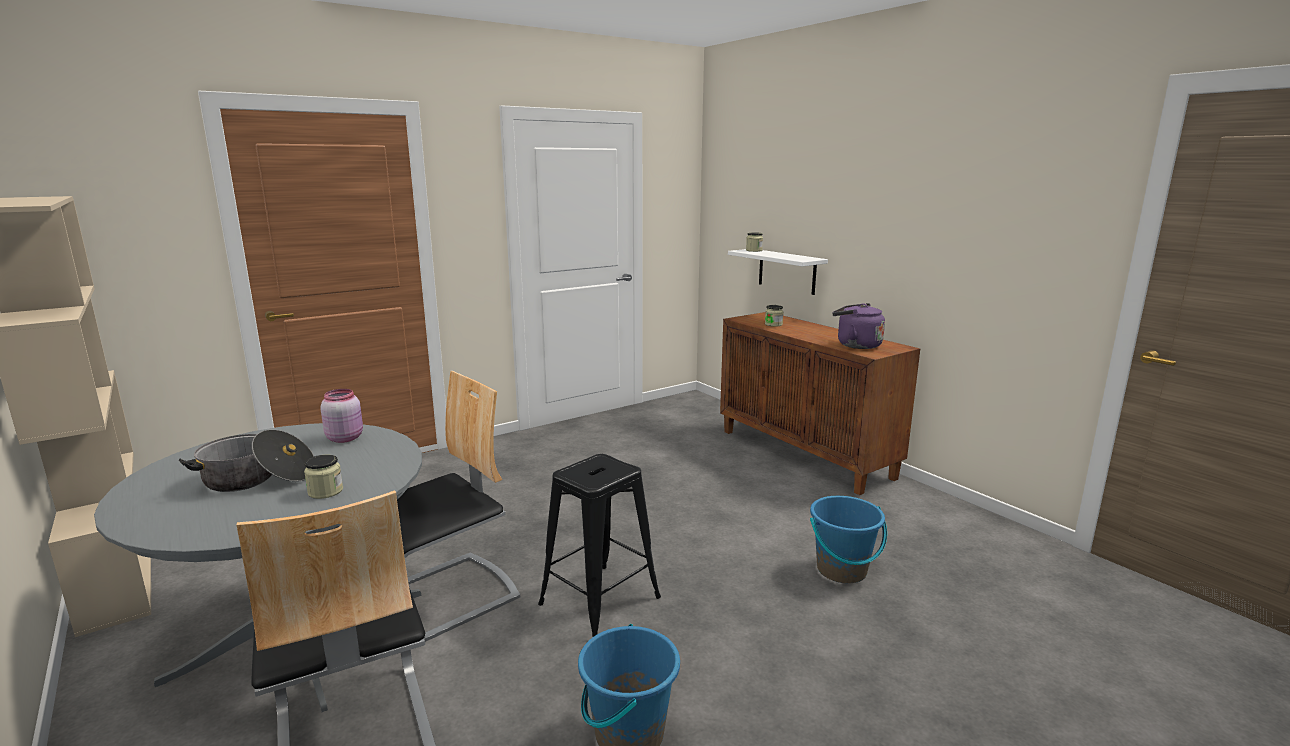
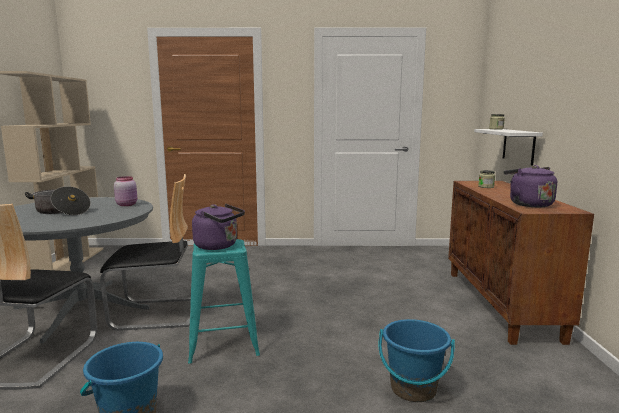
camera: 35 degrees right, 5 degrees down
jar [304,455,343,499] -> none
black stool [538,454,661,638] -> turquoise stool [188,239,260,364]
none -> purple kettle [192,204,245,250]

